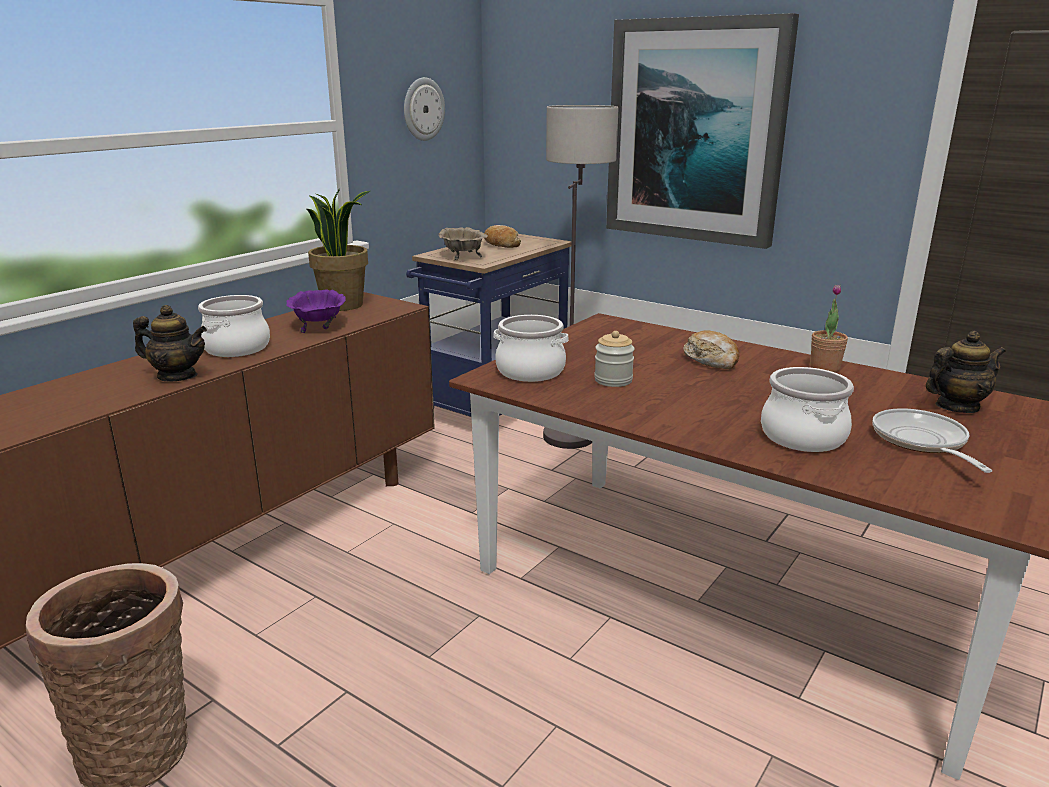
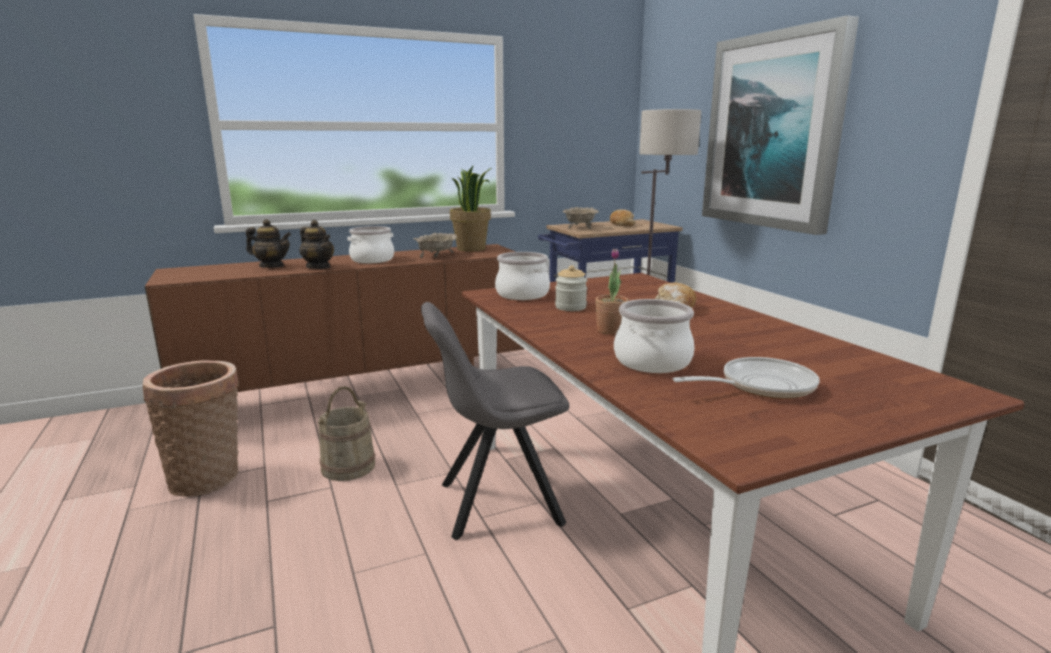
camera: 30 degrees right, 5 degrees down
purple bowl [286,290,346,333] -> beige bowl [414,233,457,258]
wall clock [404,77,445,141] -> none
potted plant [811,284,848,372] -> potted plant moved to [595,248,629,334]
frying pan [872,408,993,473] -> frying pan turned 45 degrees clockwise [673,357,820,399]
teapot [926,331,1006,413] -> teapot moved to [246,219,291,268]
none -> beige bucket [318,386,375,481]
none -> grey chair [421,302,569,540]

